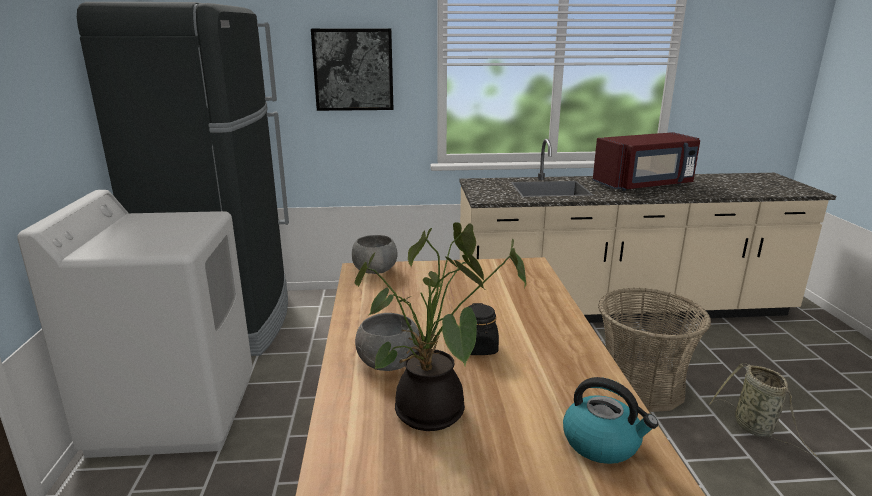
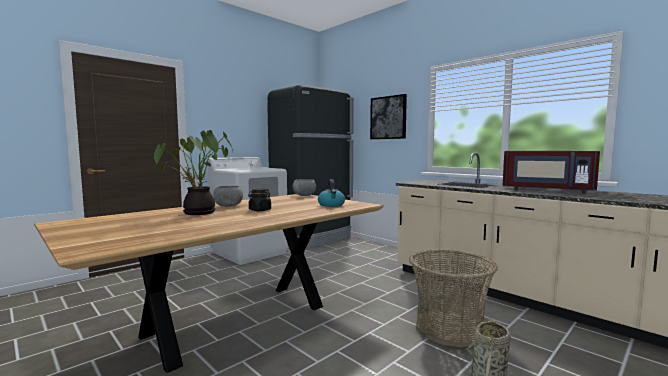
camera: 50 degrees right, 15 degrees down
kettle [563,377,658,464] -> kettle moved to [318,179,345,207]

